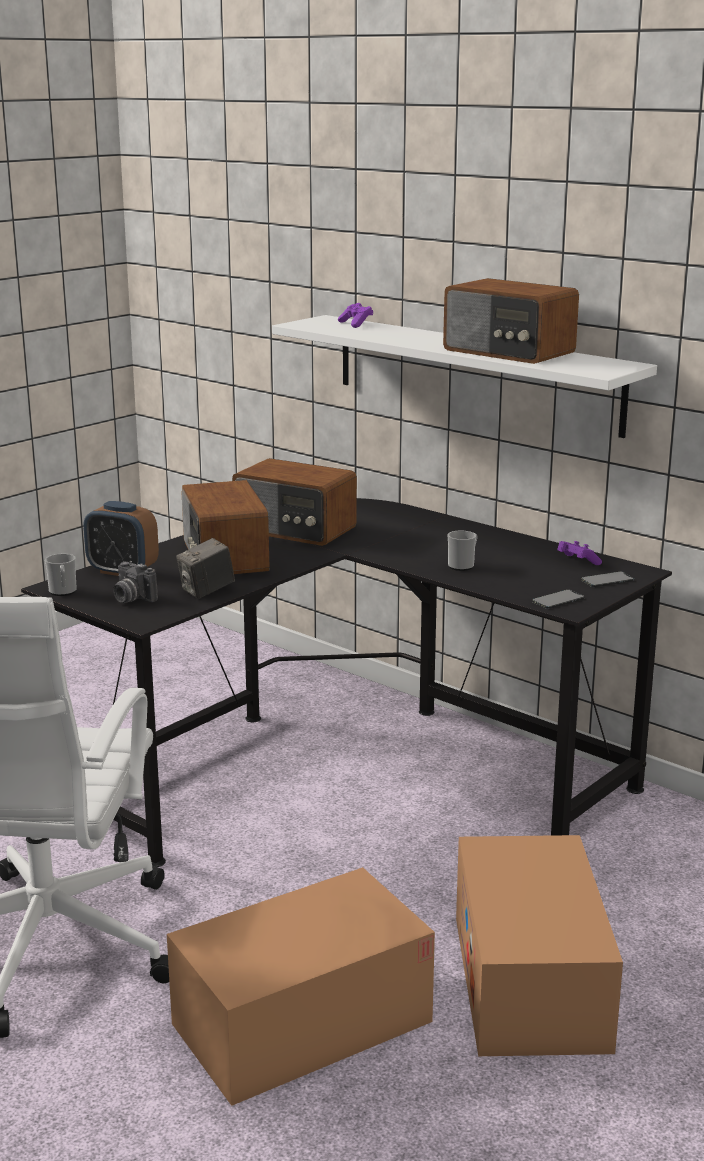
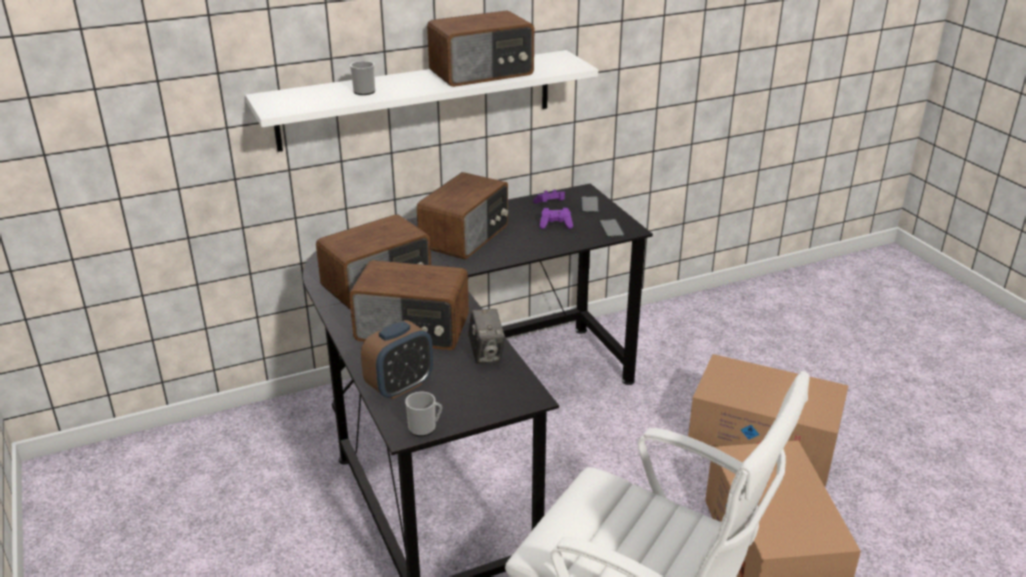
camera: 65 degrees left, 10 degrees up
camera [113,561,158,603] -> none
purple game controller [338,303,373,328] -> purple game controller moved to [539,208,573,229]
mug [447,531,478,571] -> mug moved to [350,61,375,95]
none -> radio [417,172,508,259]

